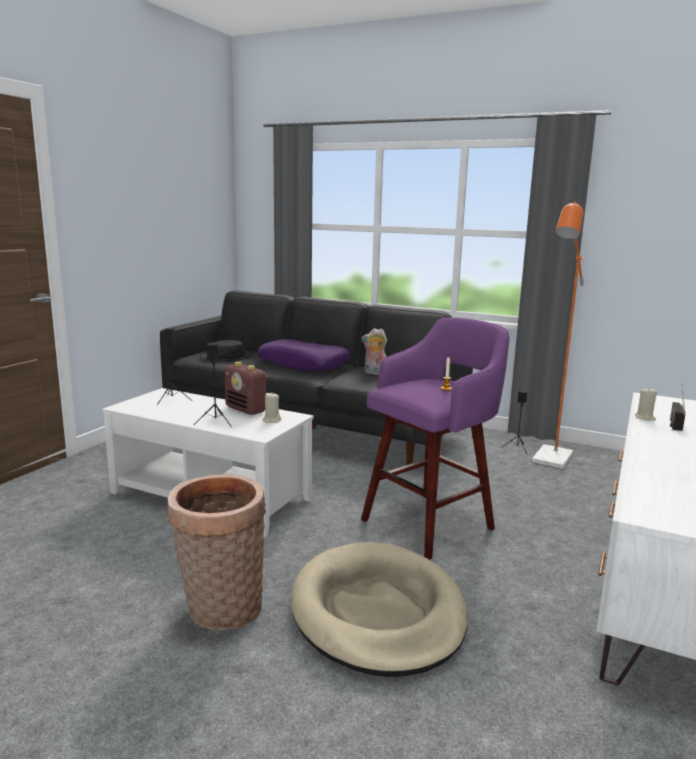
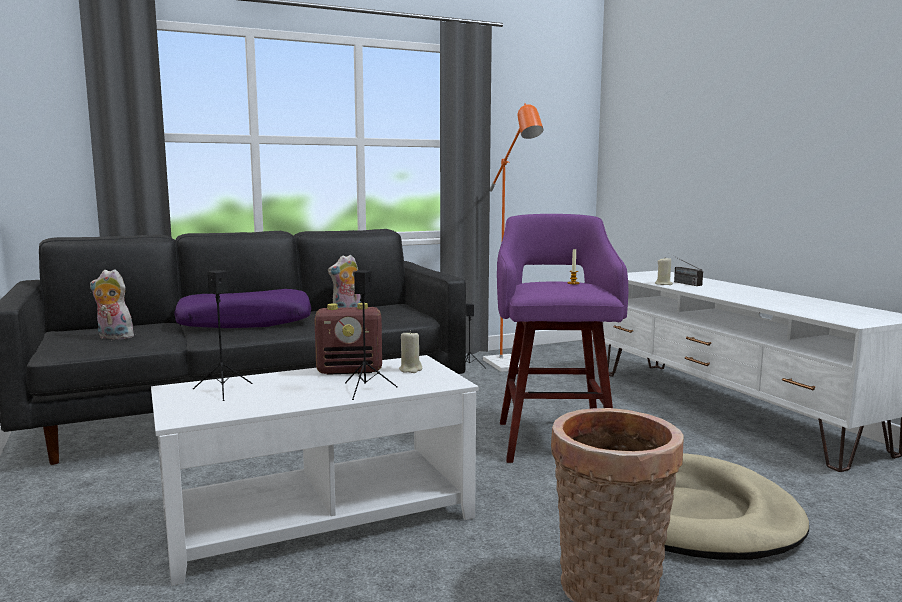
camera: 50 degrees left, 5 degrees down
black hat [200,340,254,361] -> plush toy [90,269,136,339]

